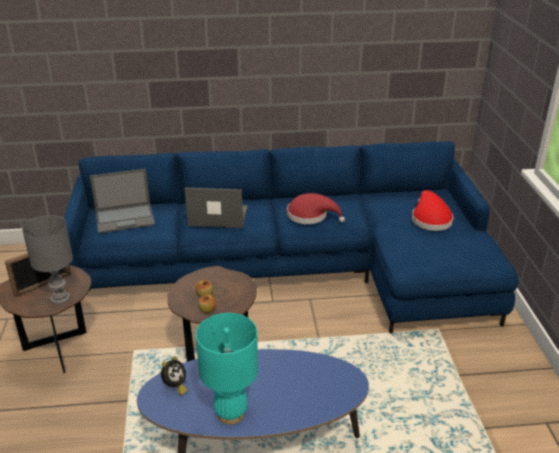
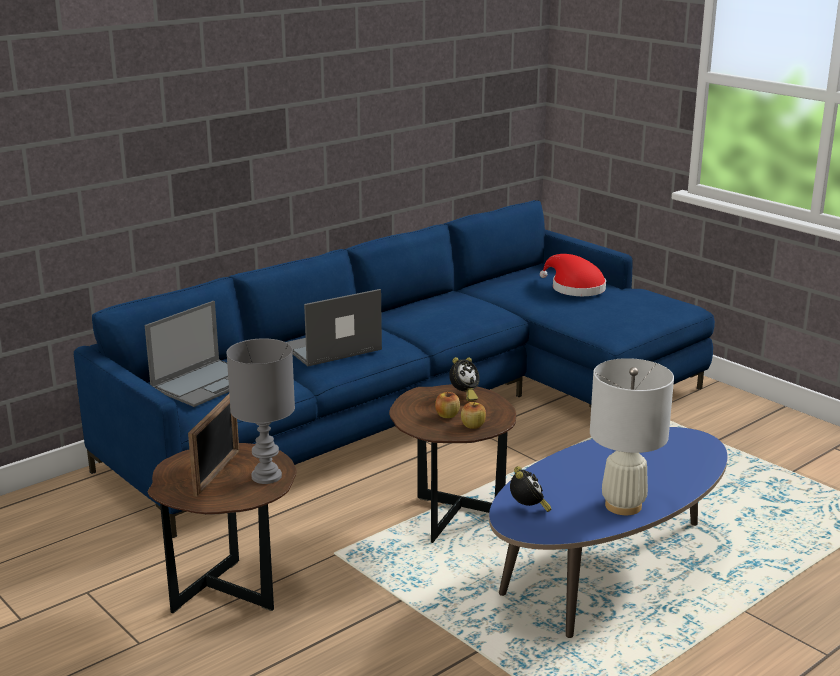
camera: 35 degrees left, 10 degrees down
turquoise table lamp [196,313,258,424] -> white table lamp [590,358,674,515]
red hat [287,193,345,224] -> none
none -> alarm clock [449,357,480,401]

